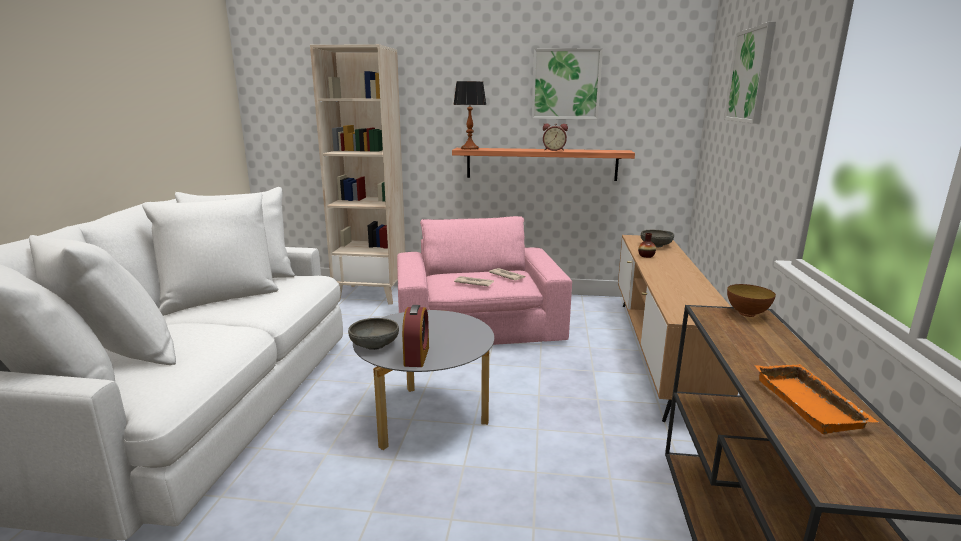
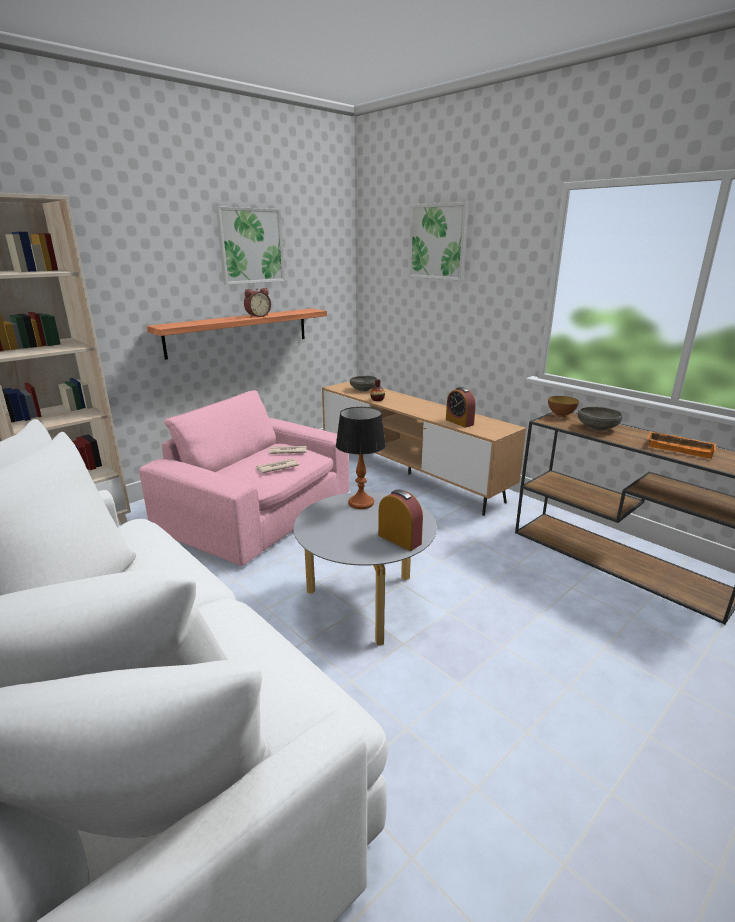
camera: 50 degrees left, 5 degrees up
grey bowl [348,318,399,350] -> grey bowl moved to [578,406,623,431]
table lamp [453,81,486,150] -> table lamp moved to [336,407,386,509]
none -> alarm clock [446,387,476,427]

